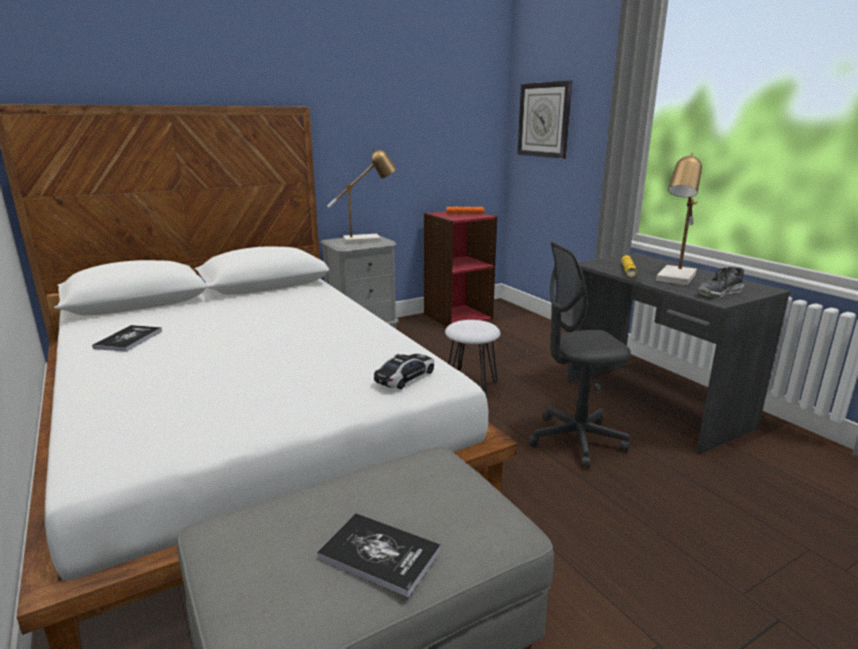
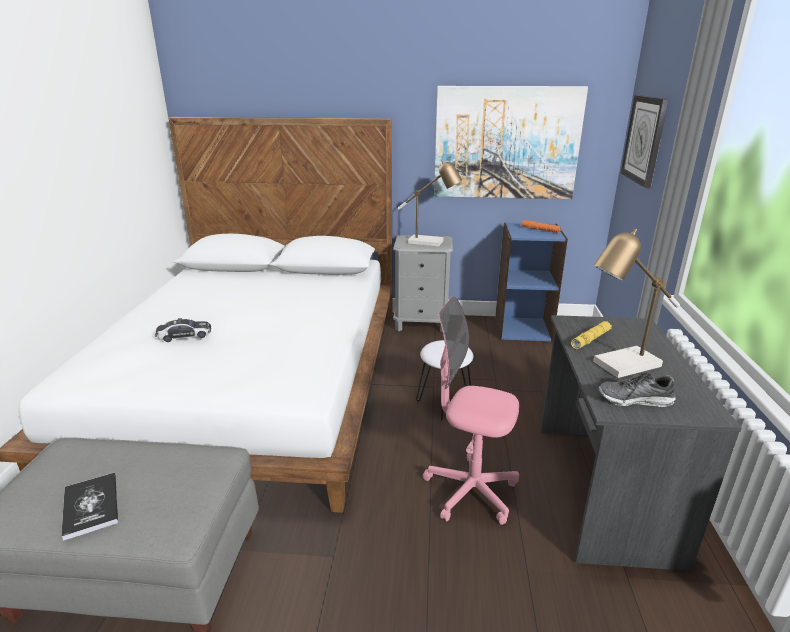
camera: 35 degrees right, 5 degrees up
book [92,325,162,352] -> none
toy car [374,354,434,389] -> toy car moved to [155,318,211,342]
red bookcase [424,211,497,327] -> blue bookcase [495,223,568,342]
grey office chair [528,242,631,468] -> pink office chair [423,296,519,525]
none -> picture [434,86,588,199]

